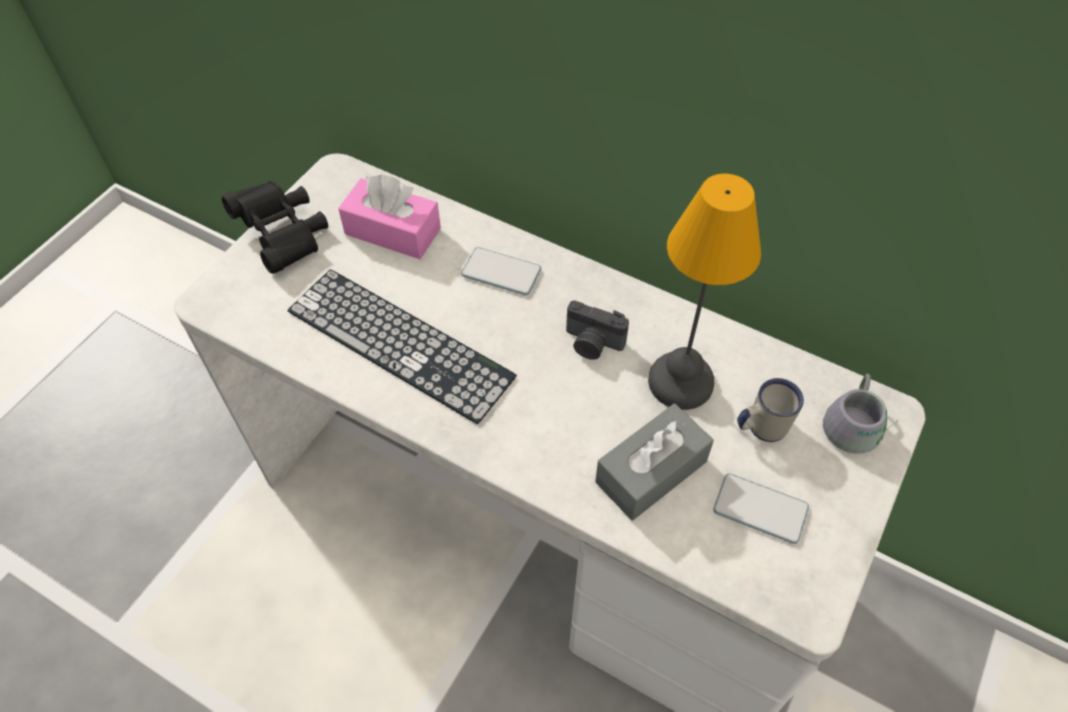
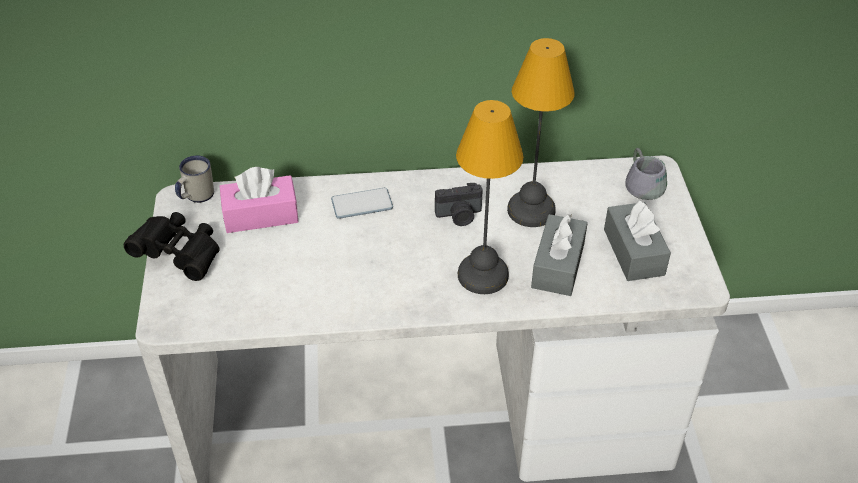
camera: 35 degrees left, 10 degrees down
keyboard [287,269,517,424] -> none
phone [713,473,809,544] -> grey tissue box [604,200,671,281]
white mug [737,378,804,442] -> white mug moved to [175,155,214,203]
none -> table lamp [456,100,524,294]

